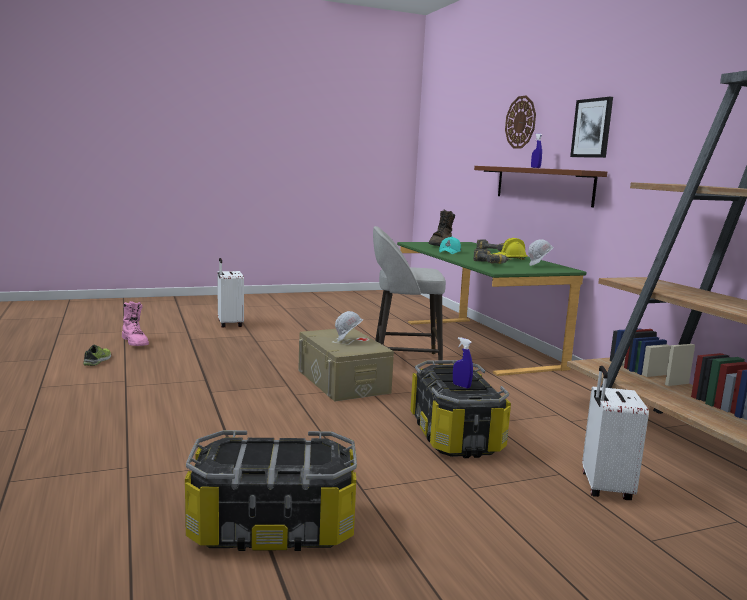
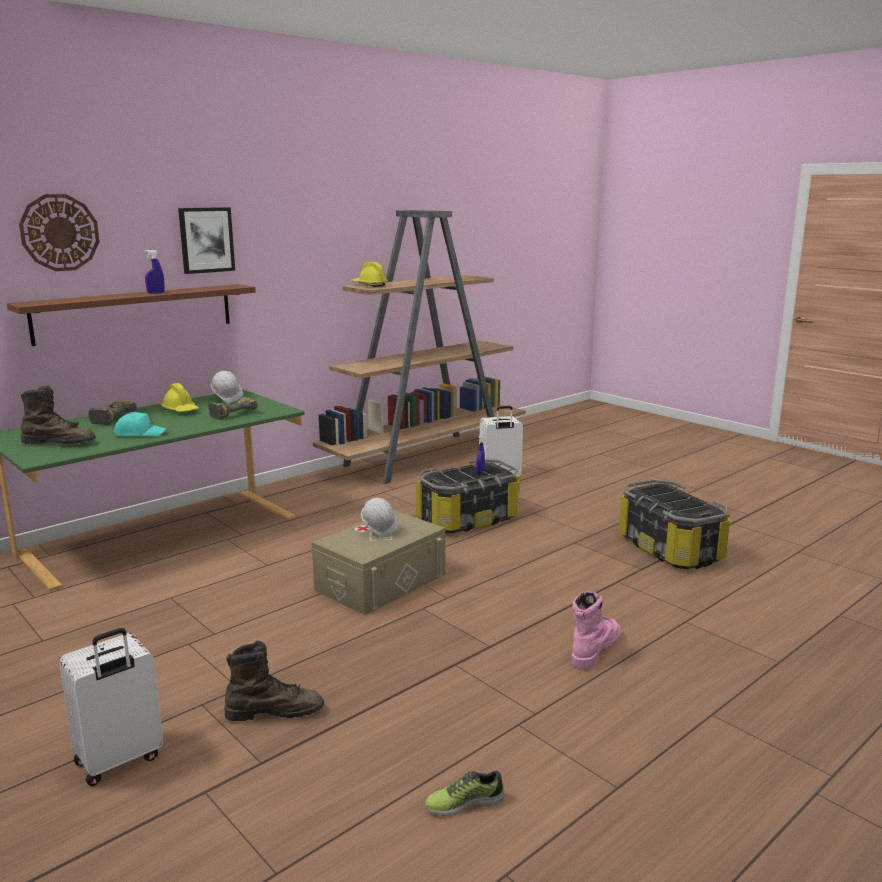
camera: 110 degrees left, 5 degrees up
pink boot [122,301,149,346] -> pink boot moved to [572,591,621,668]
grey stool [373,226,446,365] -> none
none -> brown boot [224,640,324,721]
none -> yellow hard hat [351,262,388,287]

